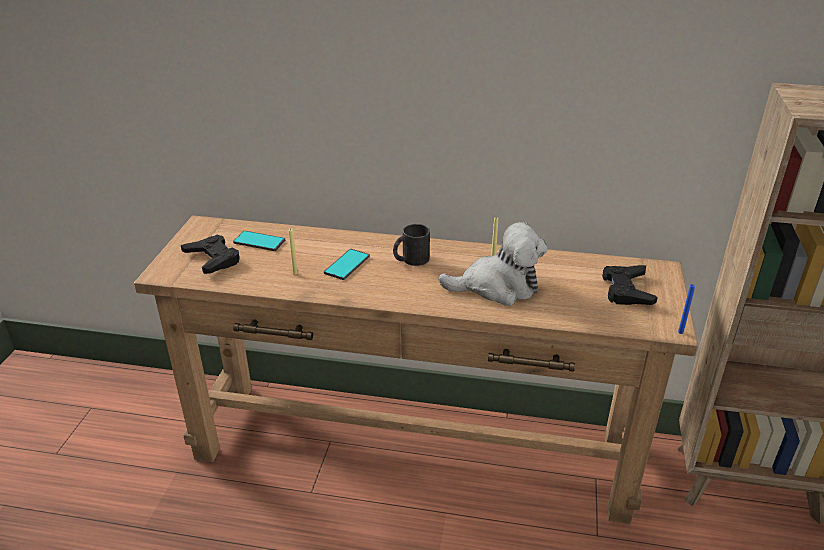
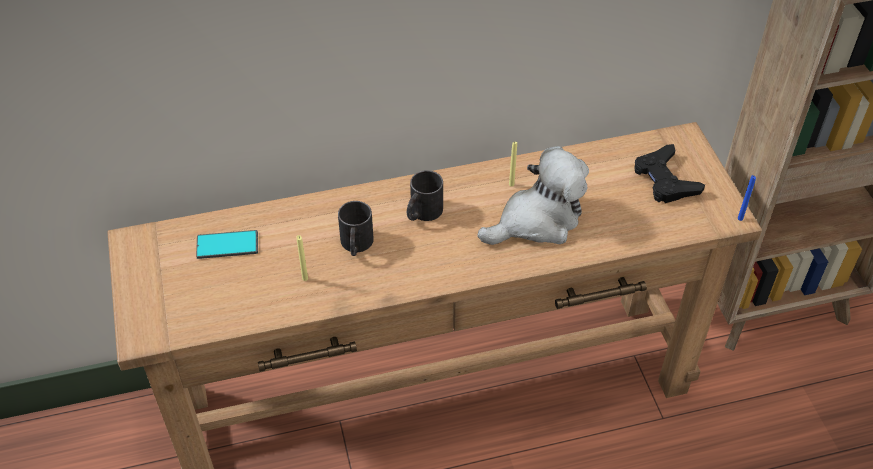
camera: 25 degrees left, 15 degrees up
black game controller [181,235,239,274] -> none
phone [324,249,370,280] -> black mug [338,201,374,256]

